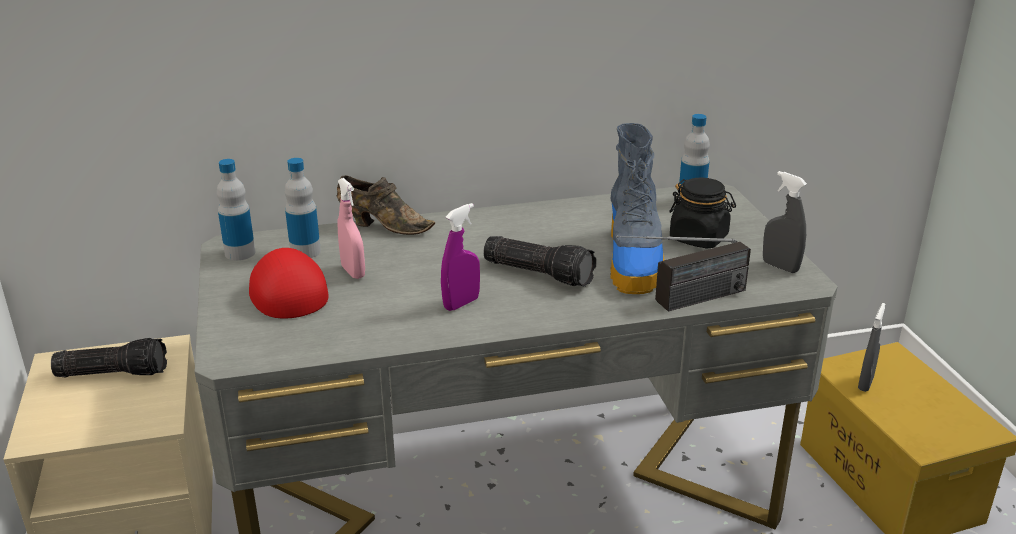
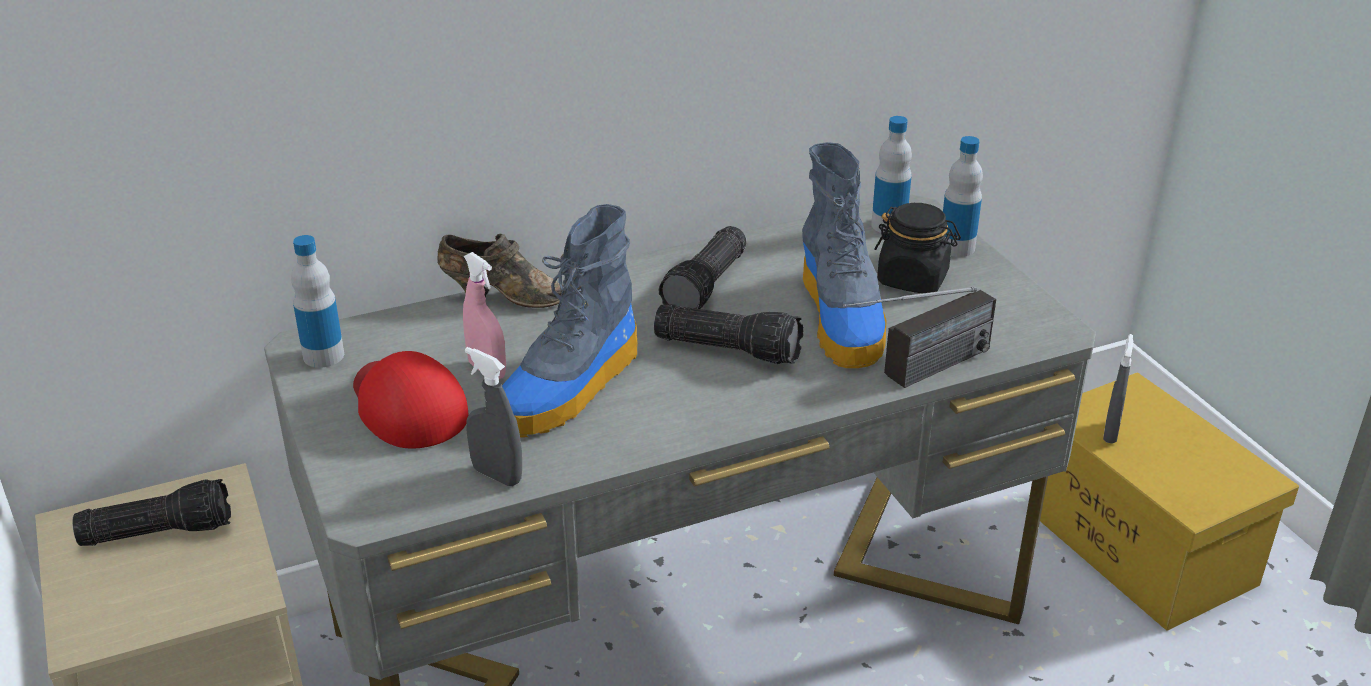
camera: 10 degrees left, 5 degrees up
bottle [285,158,321,258] -> bottle moved to [943,136,983,257]
purple spray bottle [441,203,480,311] -> none
grey spray bottle [763,171,807,273] -> grey spray bottle moved to [465,347,522,486]
none -> boot [502,204,638,438]
none -> flashlight [659,226,747,309]

